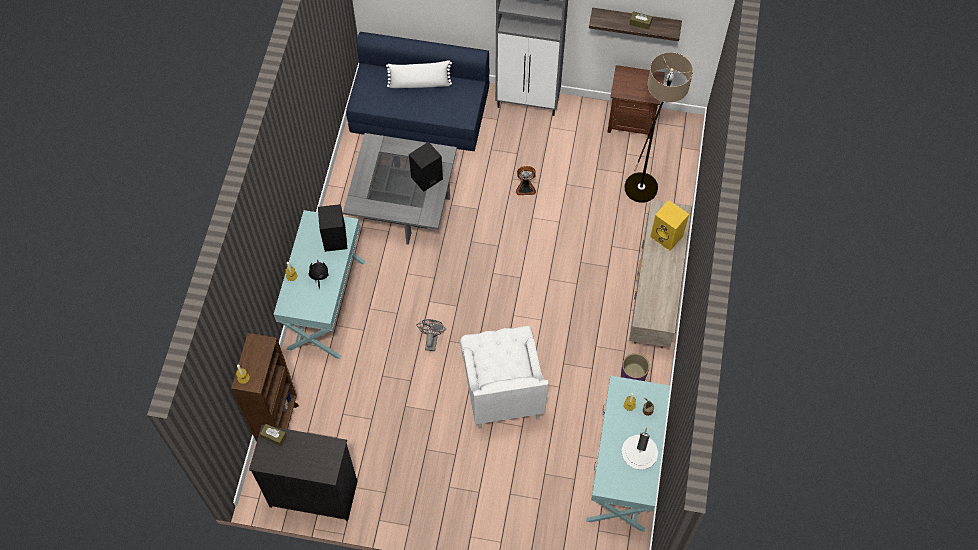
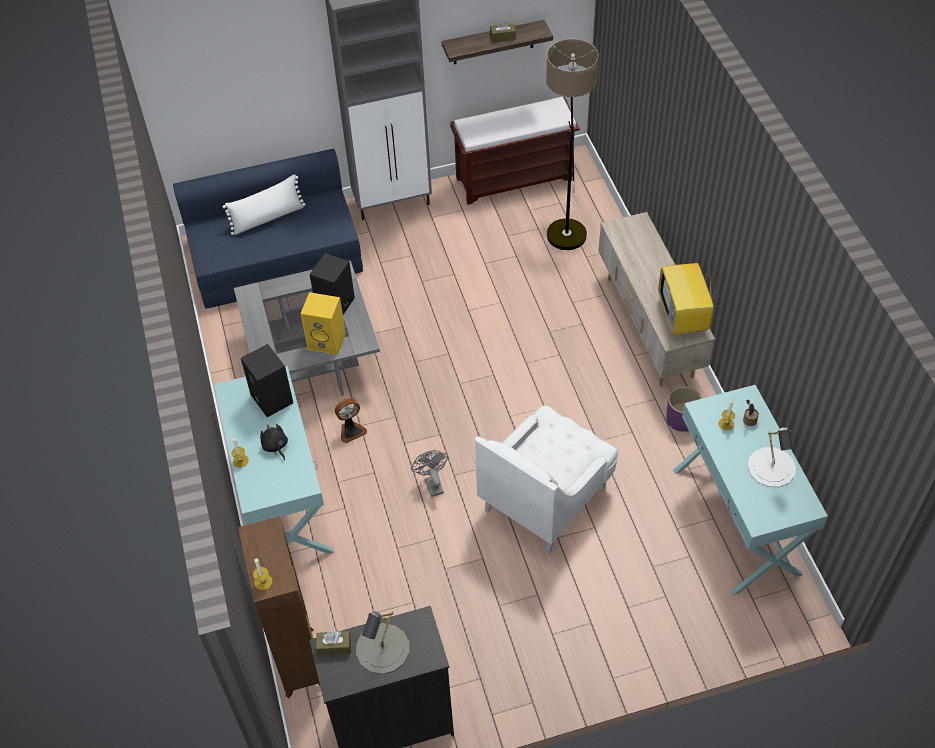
camera: 25 degrees left, 10 degrees down
white armchair [460,326,548,429] -> white armchair turned 75 degrees clockwise [475,406,618,554]
fan [516,166,536,195] -> fan moved to [335,398,367,443]
brown nightstand [607,65,665,139] -> brown bench [450,97,580,205]
yellow speaker [650,200,689,251] -> yellow speaker moved to [300,292,346,355]
none -> grey table lamp [356,611,409,674]
none -> television [658,263,717,335]

